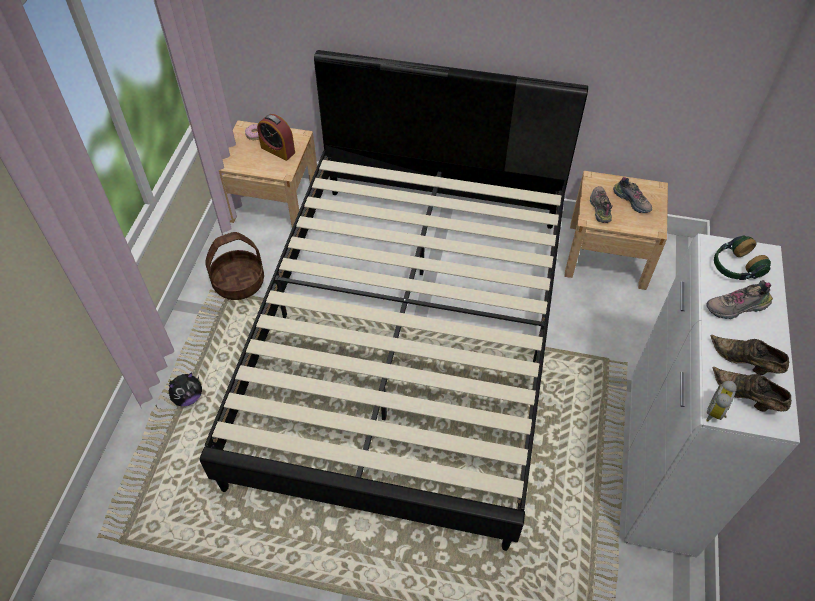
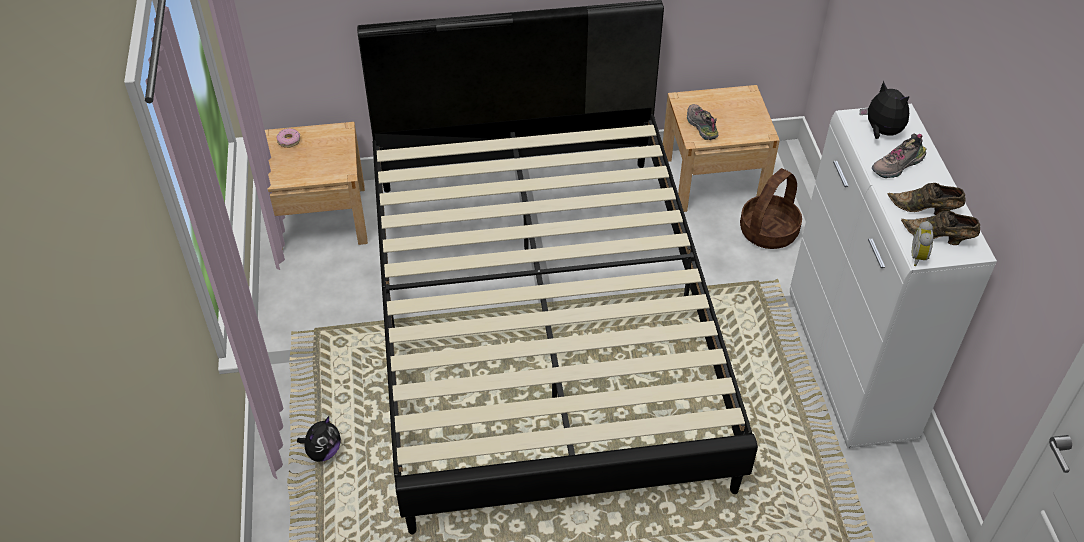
camera: 20 degrees left, 5 degrees down
basket [206,232,264,300] -> basket moved to [740,168,802,249]
alarm clock [257,114,295,161] -> none
shoe [613,177,652,213] -> none
headphones [714,235,771,280] -> plush toy [859,81,910,139]

